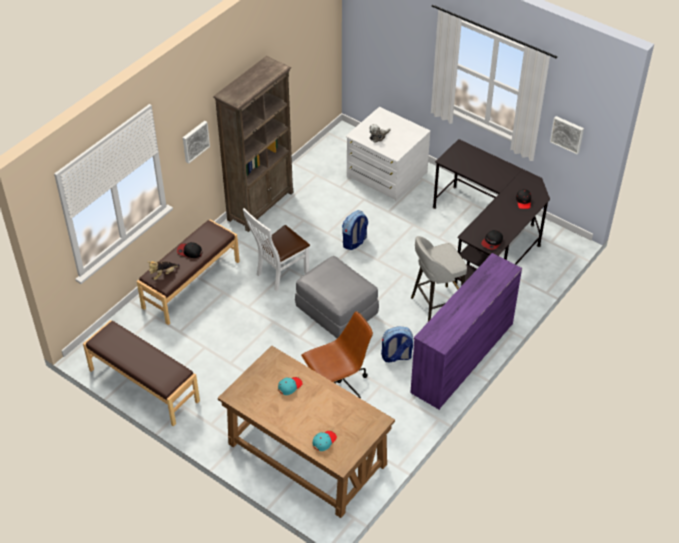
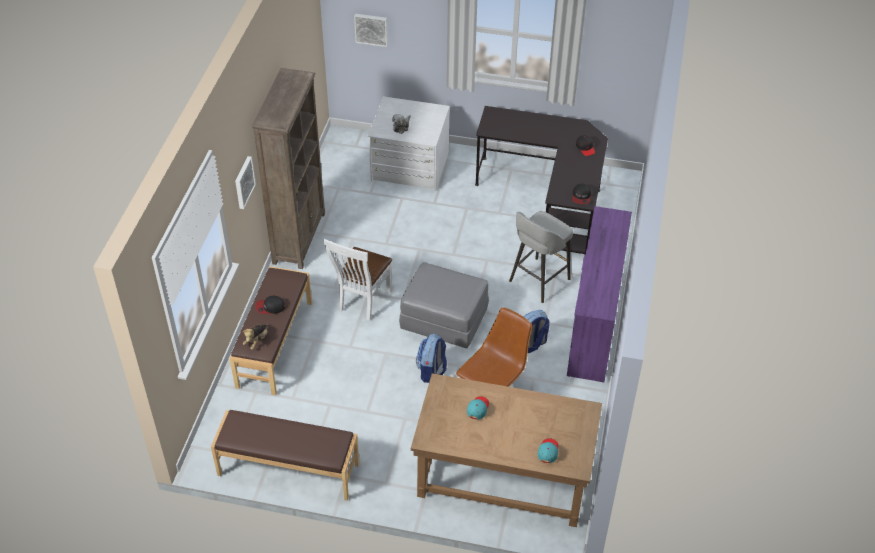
camera: 25 degrees left, 0 degrees up
backpack [342,210,368,250] -> backpack moved to [416,334,447,383]
picture [550,116,584,154] -> picture moved to [354,14,388,47]

